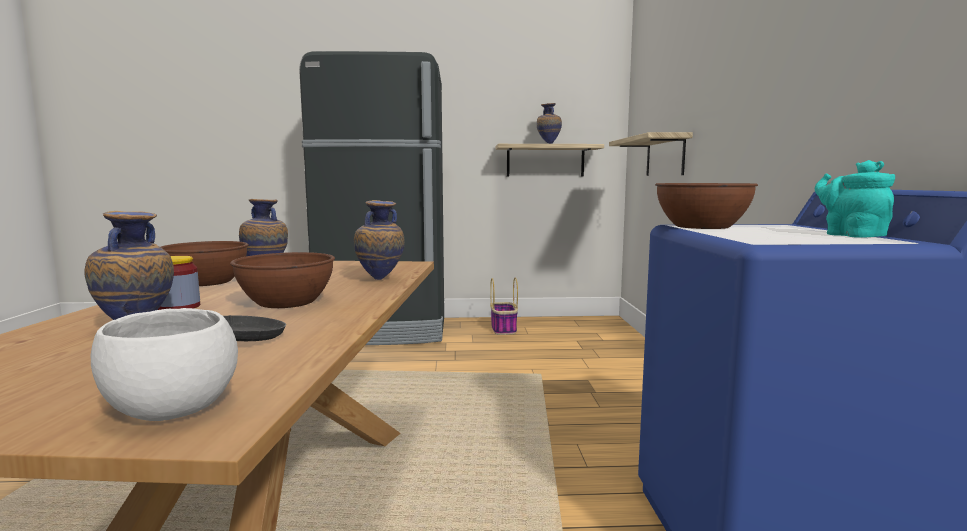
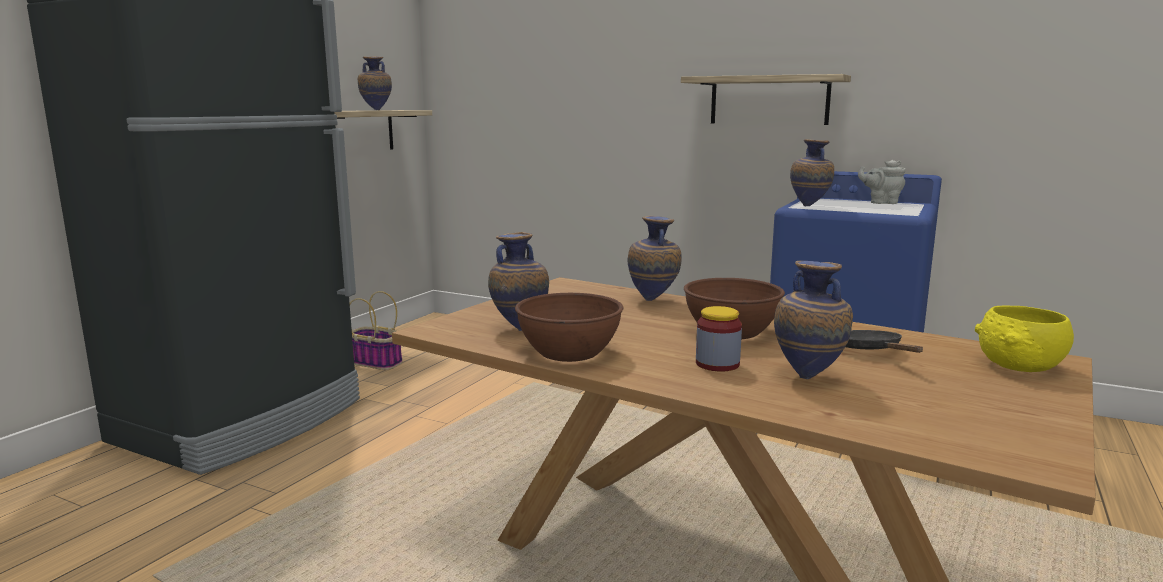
camera: 60 degrees left, 5 degrees up
white bowl [91,308,238,421] -> yellow bowl [975,306,1074,372]
shelf [609,132,693,176] -> shelf moved to [681,74,851,125]
brown bowl [655,183,758,229] -> vase [790,139,834,206]
turquoise teapot [815,160,895,238] -> grey teapot [858,160,906,204]

